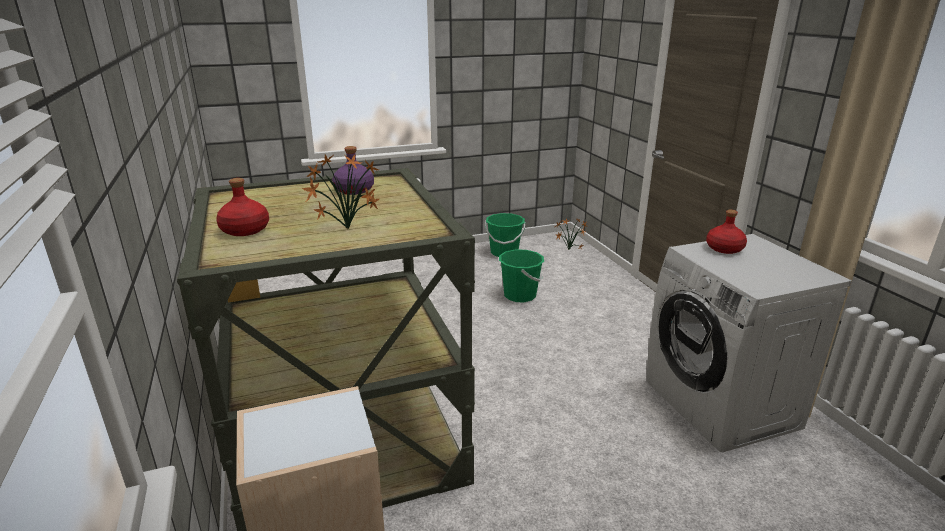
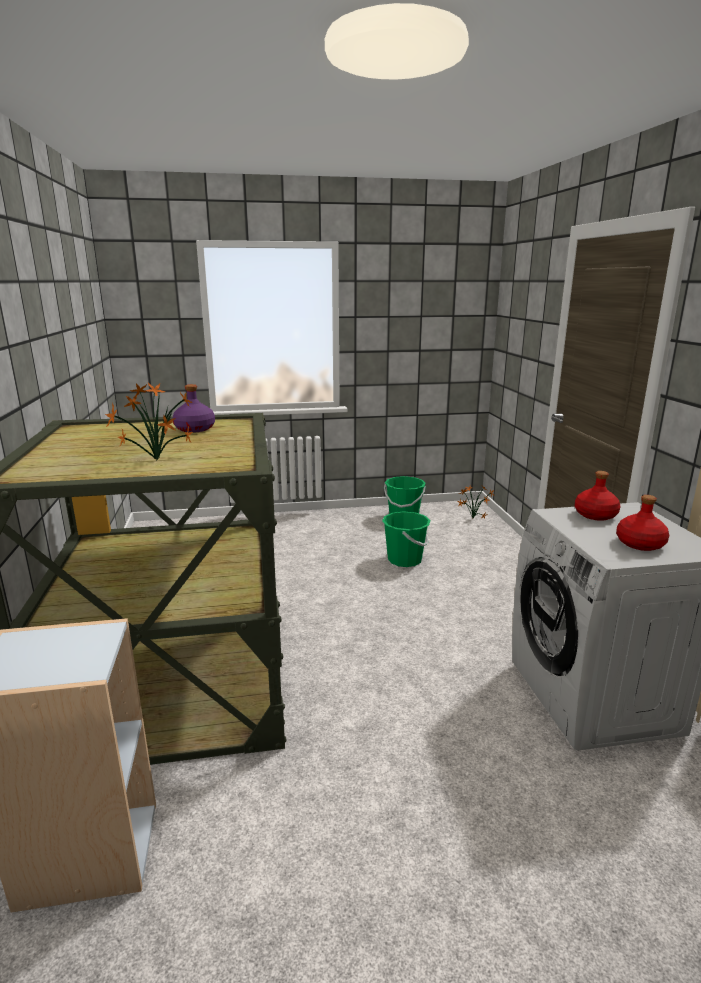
camera: 10 degrees right, 5 degrees down
red bottle [216,178,269,236] -> red bottle moved to [616,495,669,551]

